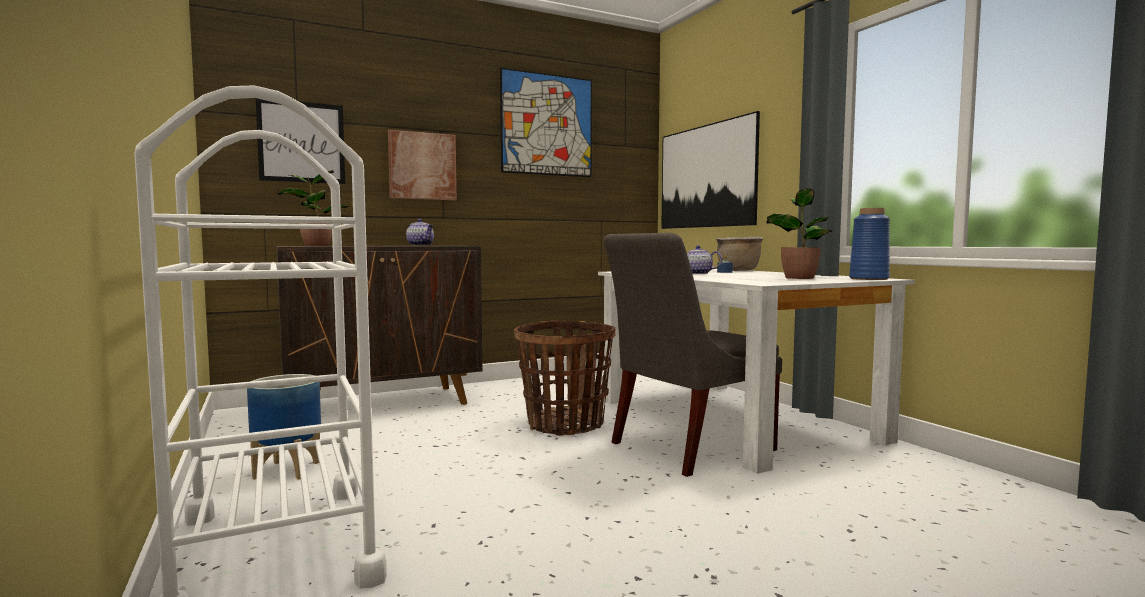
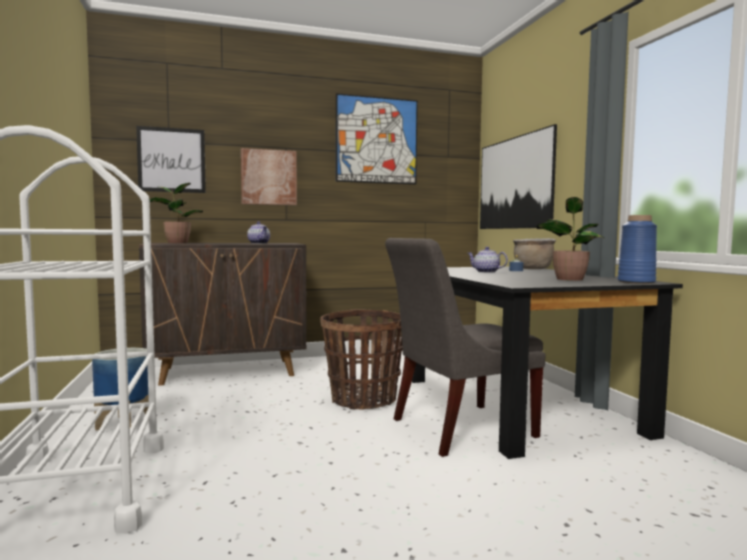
camera: 10 degrees right, 0 degrees up
white dining table [598,269,915,474] -> black dining table [412,267,683,459]

